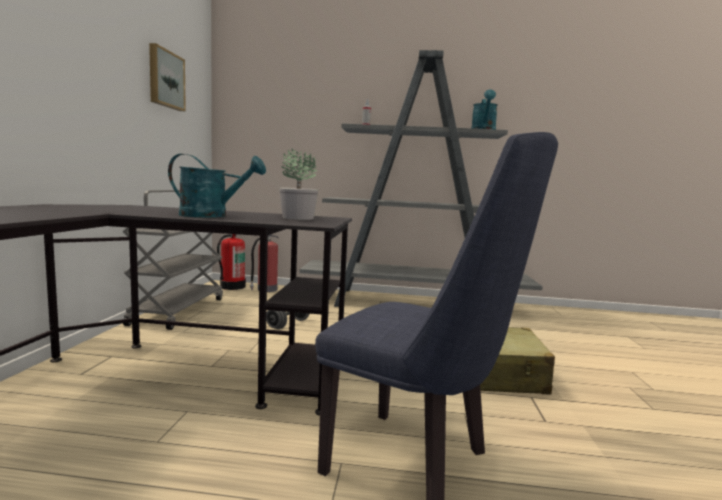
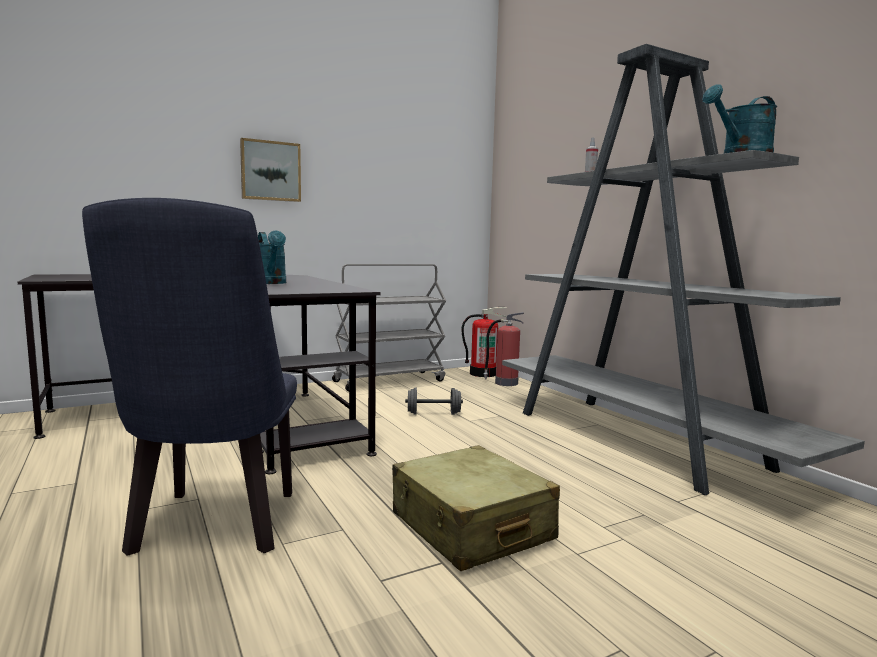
camera: 55 degrees right, 0 degrees up
picture [149,43,186,111] -> picture moved to [240,138,301,202]
potted plant [279,148,318,220] -> none

